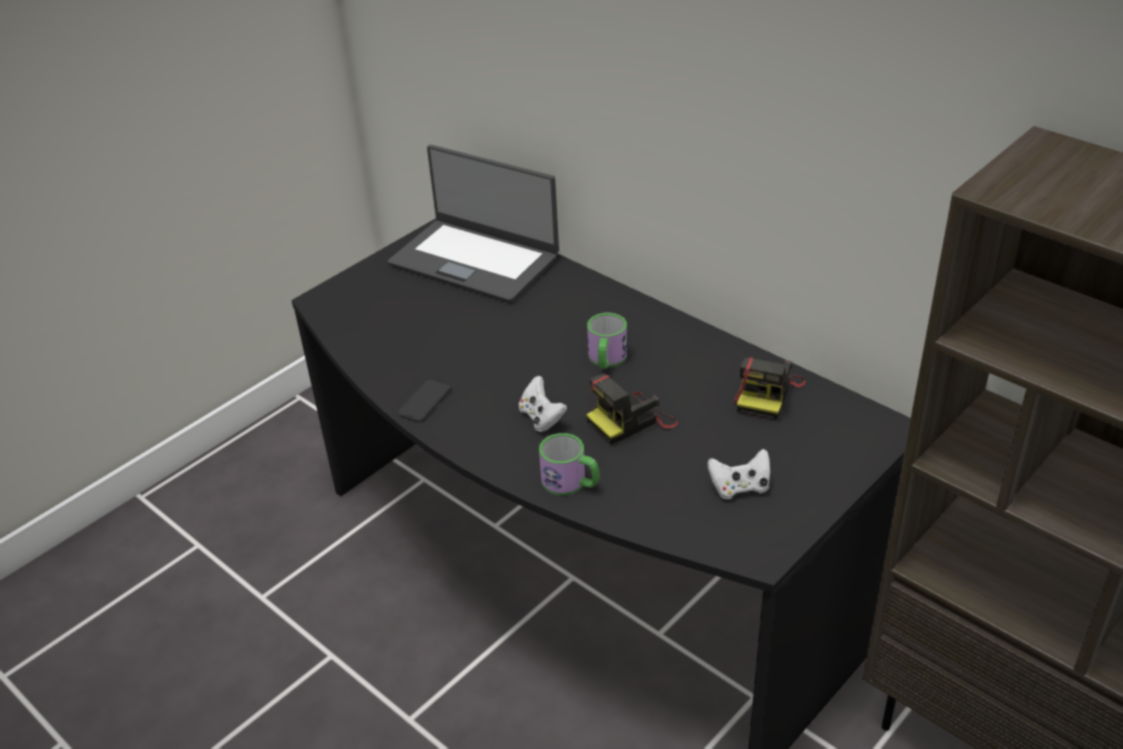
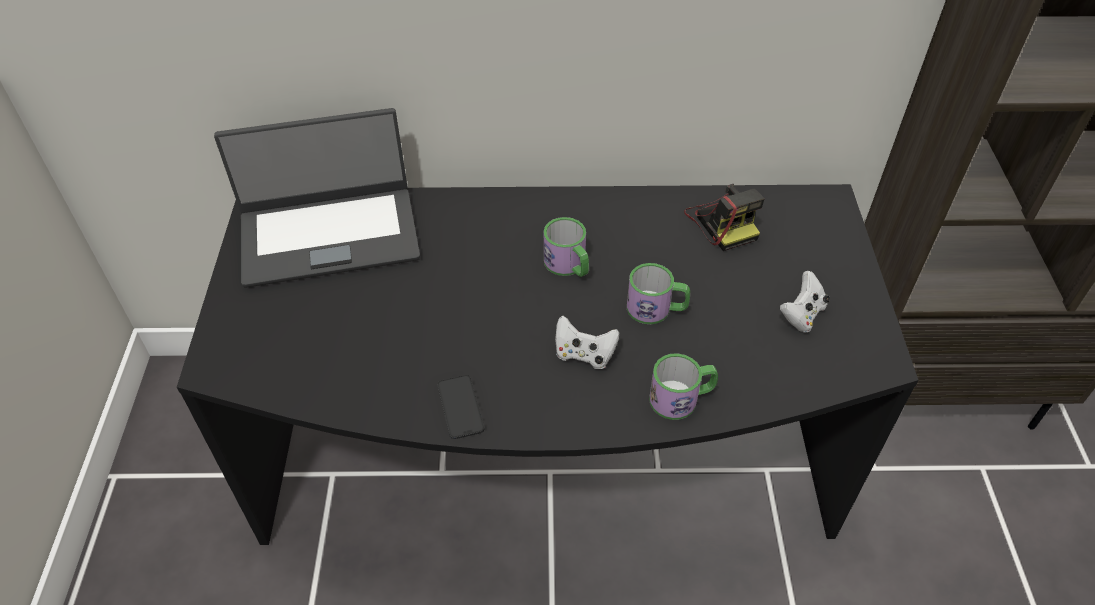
camera: 45 degrees left, 10 degrees up
camera [586,374,678,445] -> mug [627,263,690,324]

